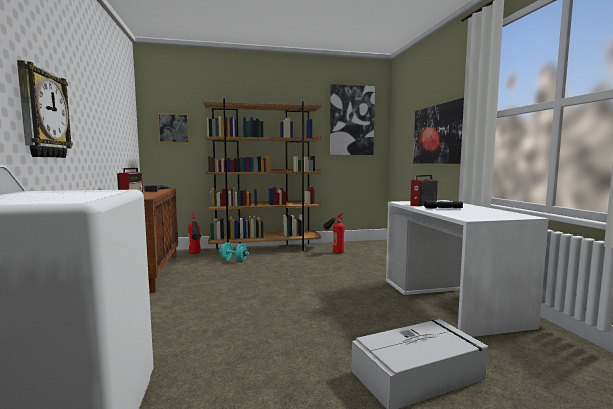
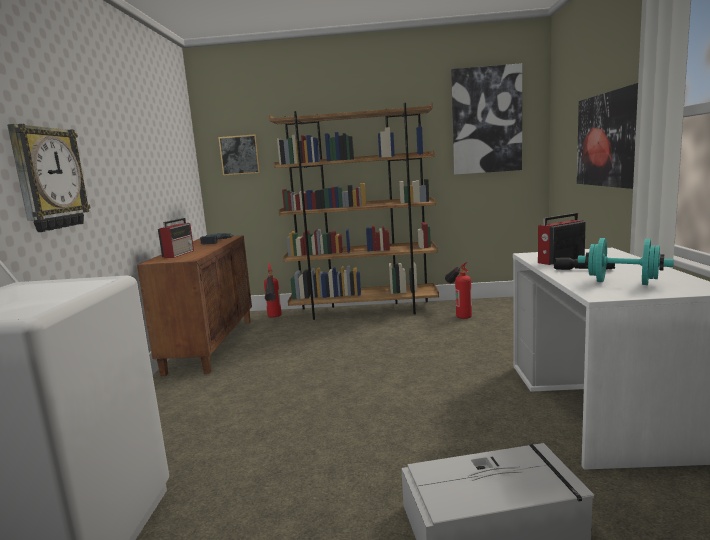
camera: 15 degrees right, 5 degrees up
turquoise dumbbell [219,242,249,262] -> turquoise dumbbell moved to [578,238,674,285]

